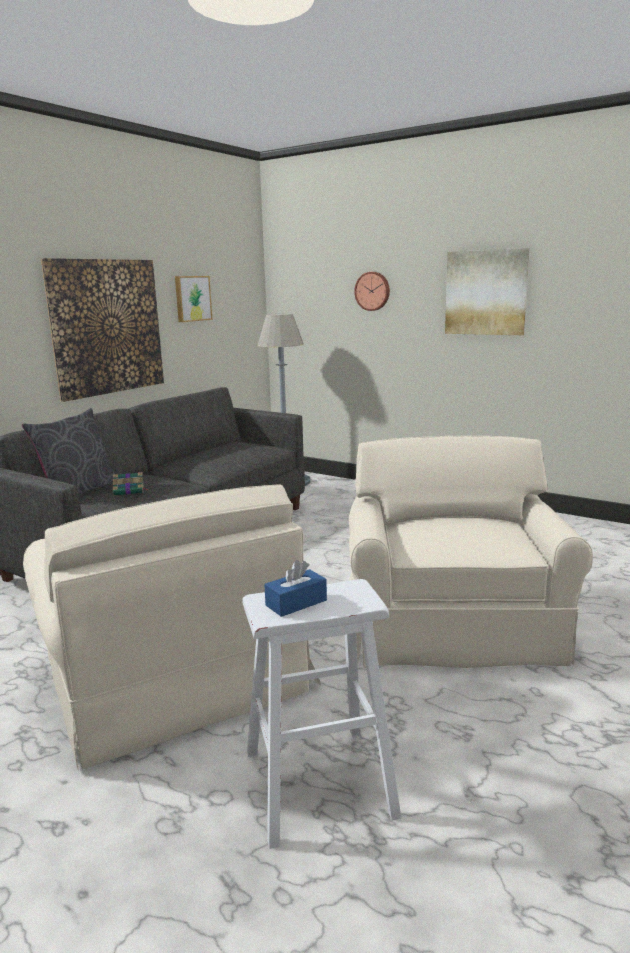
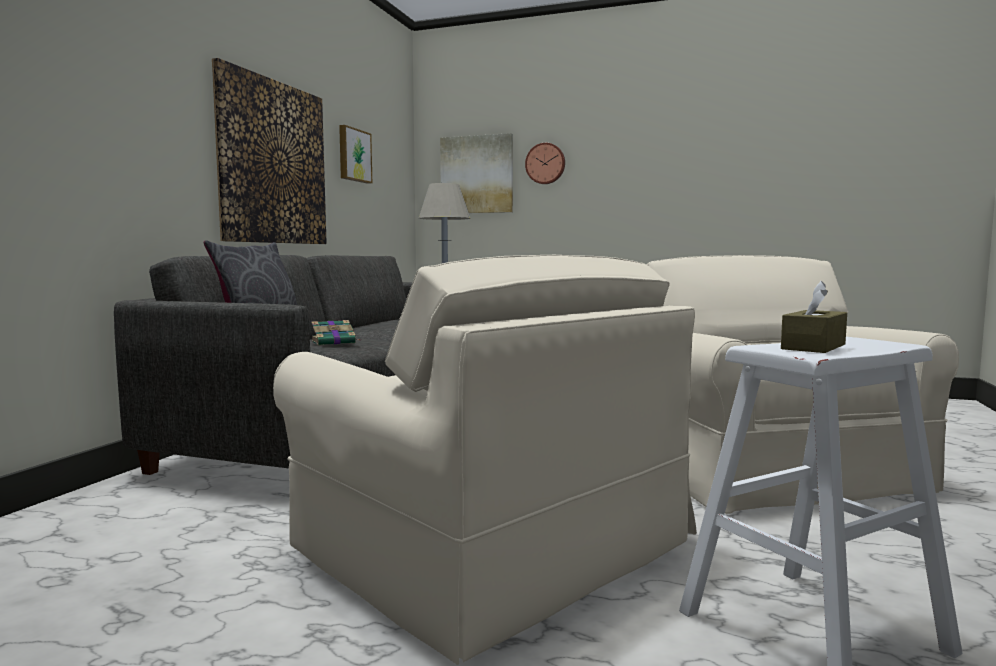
camera: 15 degrees left, 10 degrees down
blue tissue box [264,560,327,617] -> brown tissue box [781,281,847,353]
picture [445,248,530,335] -> picture moved to [440,133,513,213]

